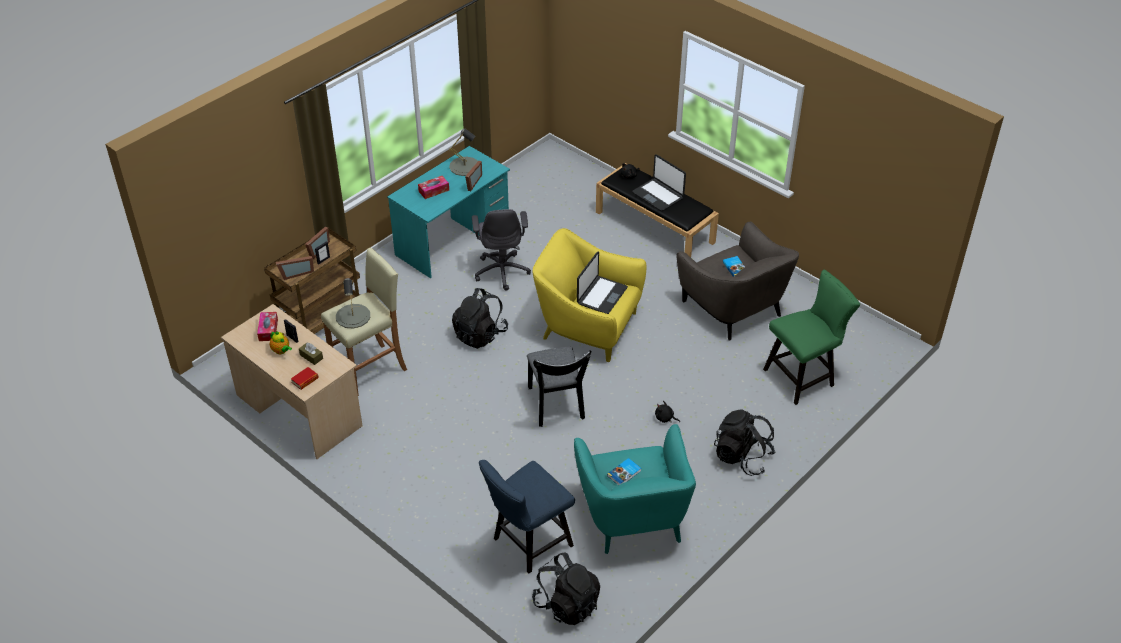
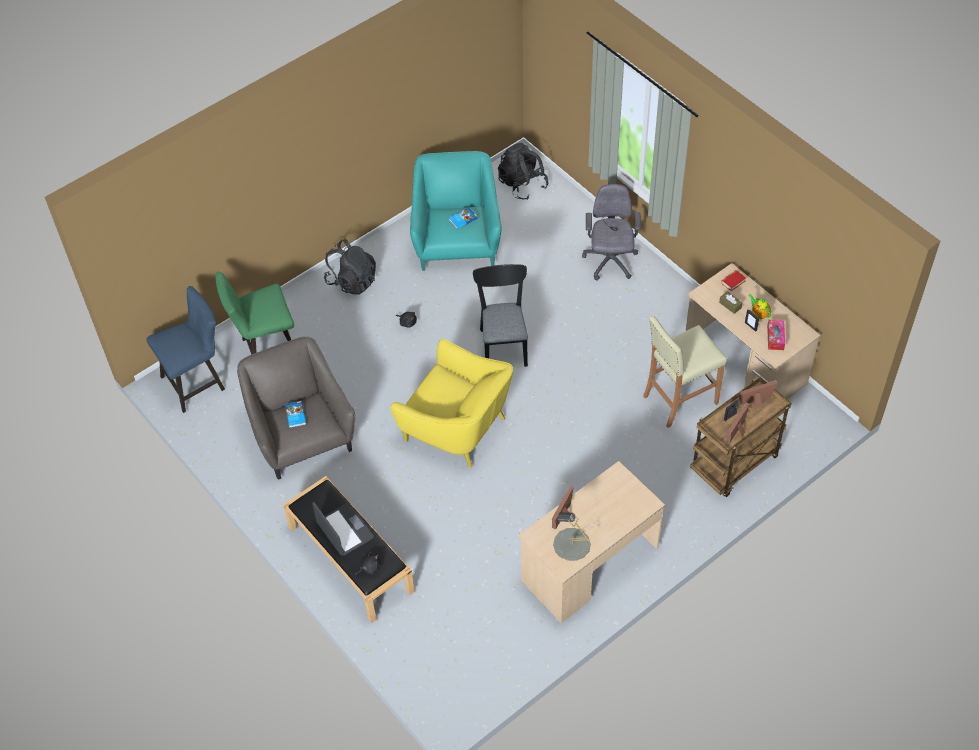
camera: 170 degrees left, 10 degrees up
grey table lamp [336,278,370,329] -> none
turquoise desk [387,146,510,278] -> beige desk [518,461,665,623]
tissue box [418,176,449,199] -> none
black backpack [452,288,508,349] -> none
grey office chair [472,209,531,291] -> grey office chair moved to [582,184,641,281]
blue chair [479,460,575,573] -> blue chair moved to [146,286,225,413]
laptop [577,251,628,314] -> none

